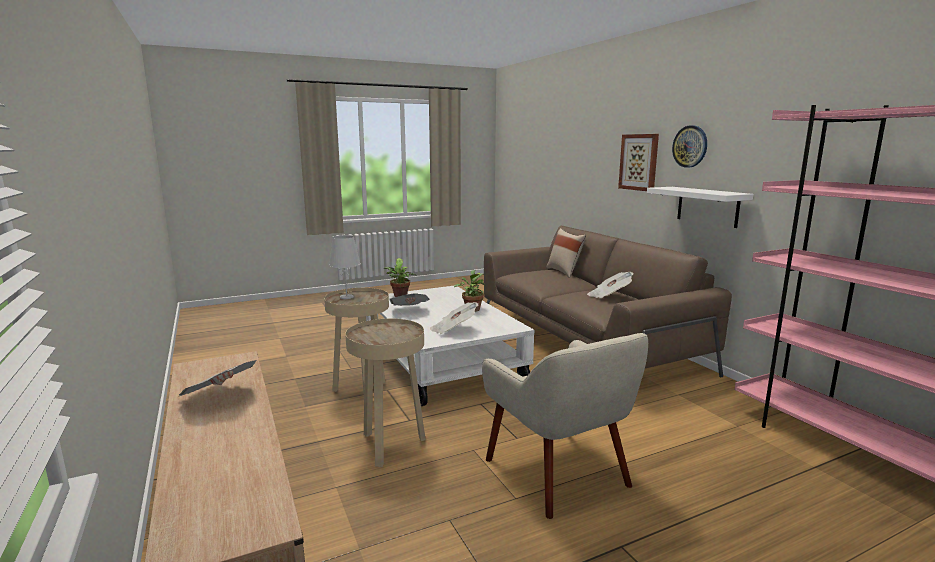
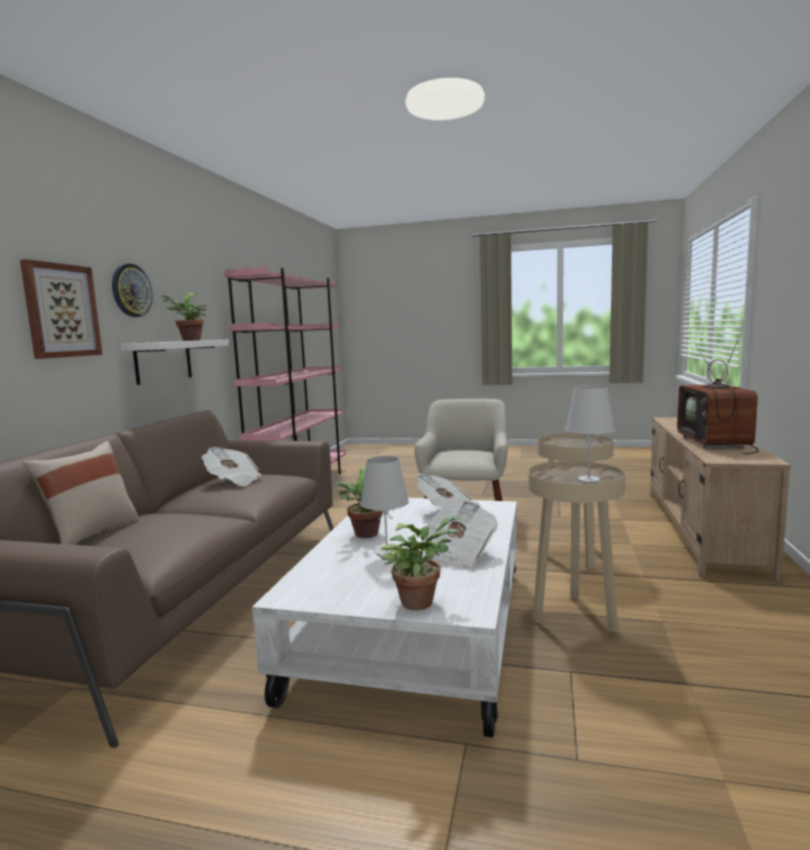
camera: 140 degrees left, 5 degrees down
newspaper [178,360,257,397] -> television [677,339,759,455]
none -> potted plant [160,293,207,341]
none -> white table lamp [360,456,409,557]

